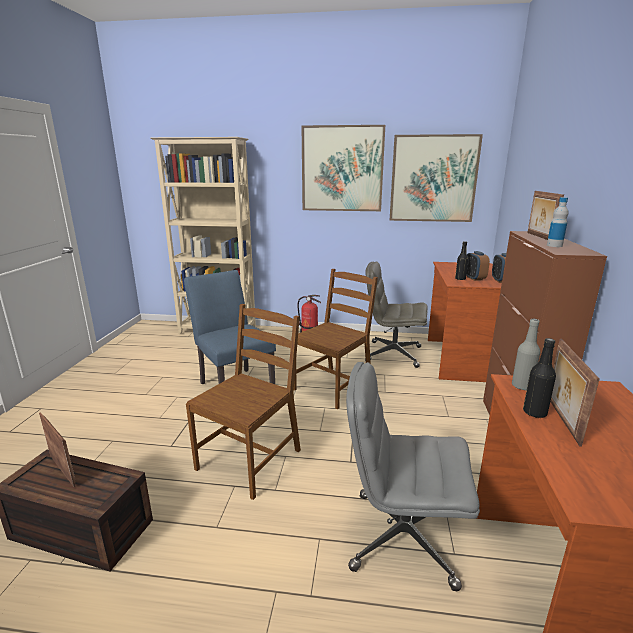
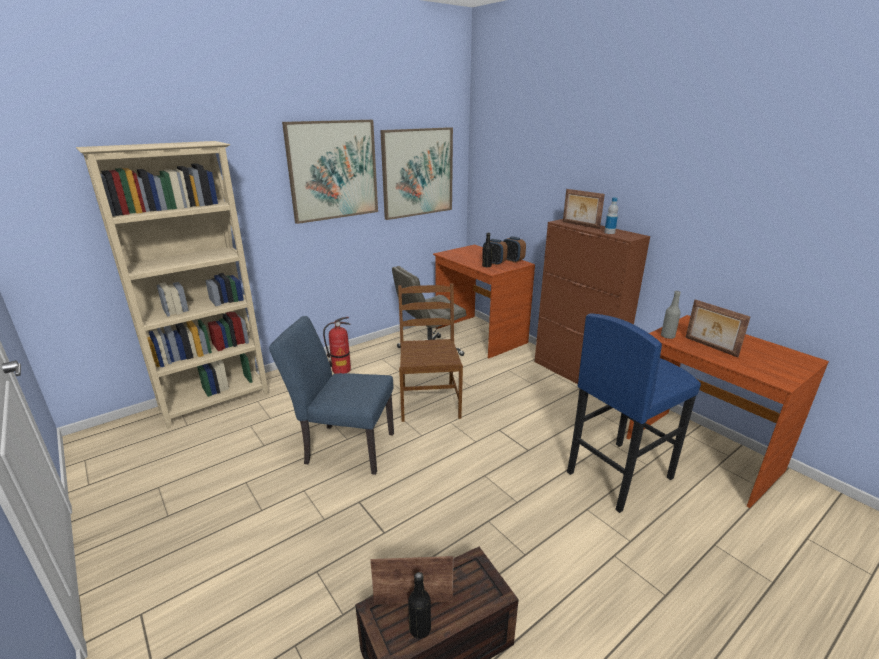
camera: 45 degrees left, 5 degrees up
brown chair [186,304,301,500] -> none
grey office chair [346,362,480,591] -> blue stool [567,313,701,513]
black bottle [523,338,556,418] -> black bottle moved to [408,572,431,639]

